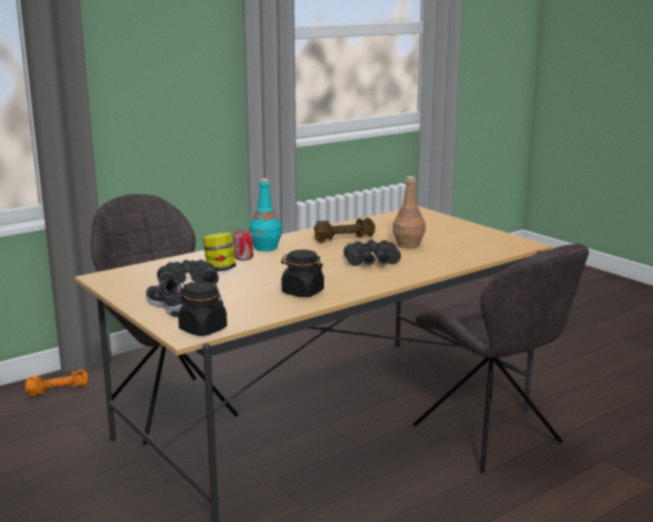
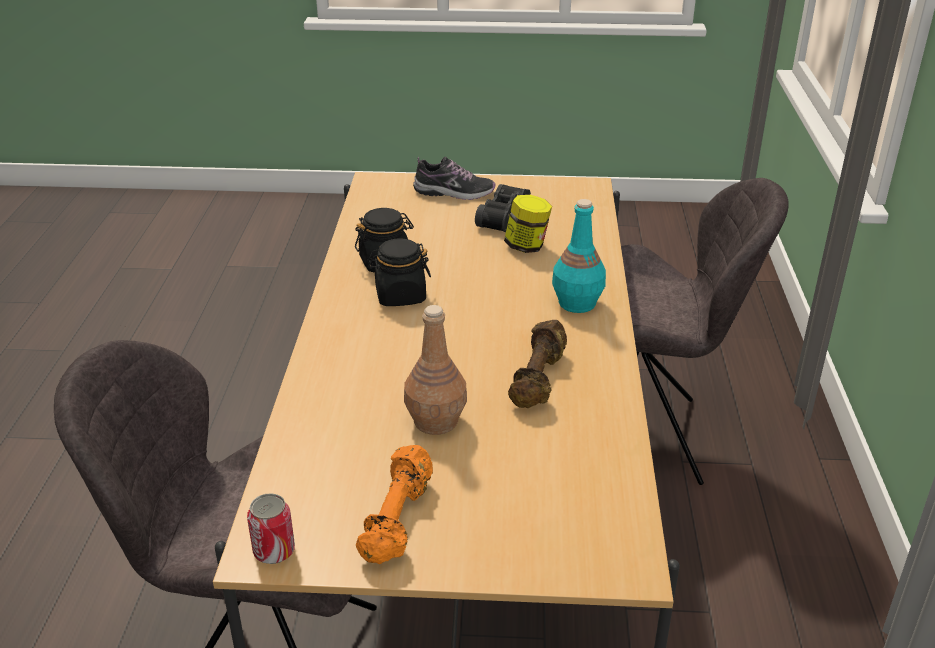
camera: 130 degrees right, 15 degrees up
orange dumbbell [25,369,89,396] -> orange dumbbell moved to [356,445,433,564]
black jar [178,282,227,336] -> black jar moved to [367,238,431,306]
can [233,228,253,261] -> can moved to [247,493,295,564]
black binoculars [344,240,401,266] -> none

